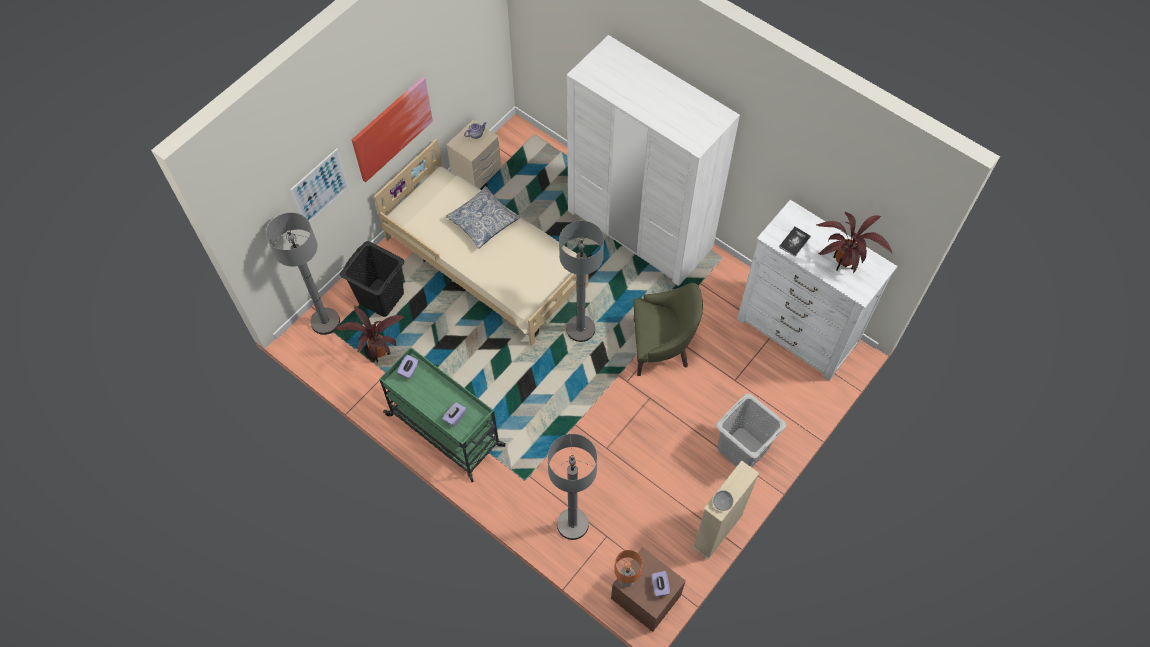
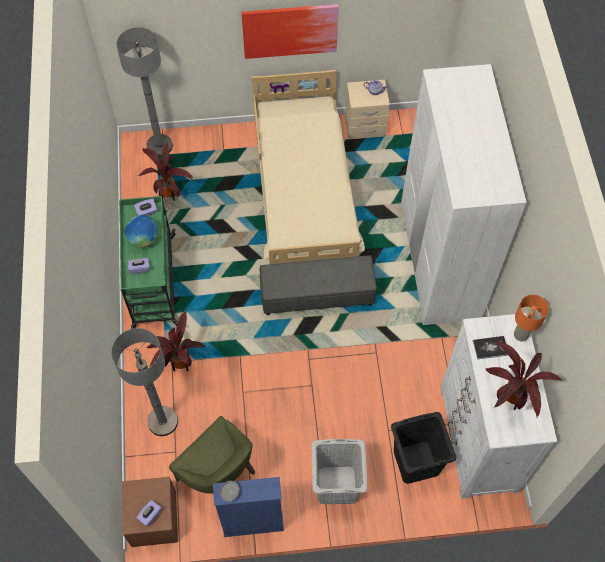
camera: 45 degrees right, 0 degrees up
picture [290,149,349,222] -> none
black laundry basket [340,241,404,317] -> black laundry basket moved to [391,412,456,484]
pillow [446,186,520,249] -> none
grey floor lamp [559,221,604,342] -> grey ottoman [259,255,377,315]
orange table lamp [614,550,643,587] -> orange table lamp moved to [514,294,549,341]
green armchair [633,283,703,376] -> green armchair moved to [169,416,255,494]
beige bookcase [692,460,759,560] -> blue bookcase [213,477,284,537]
none -> globe [125,215,158,248]
none -> potted plant [147,311,206,371]

